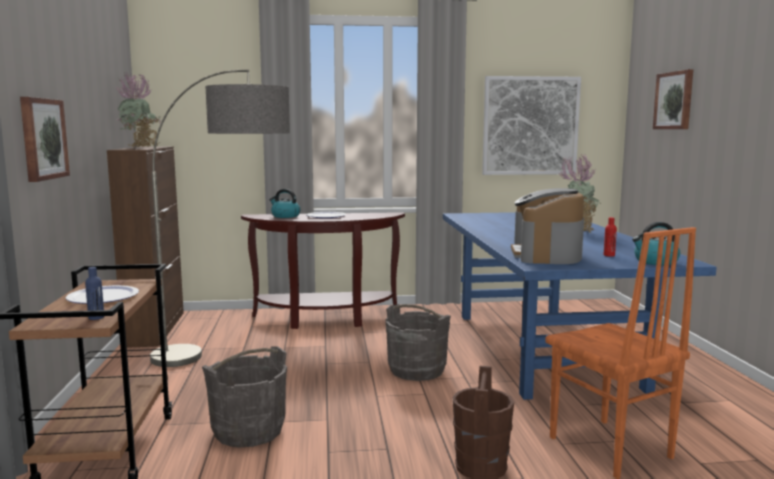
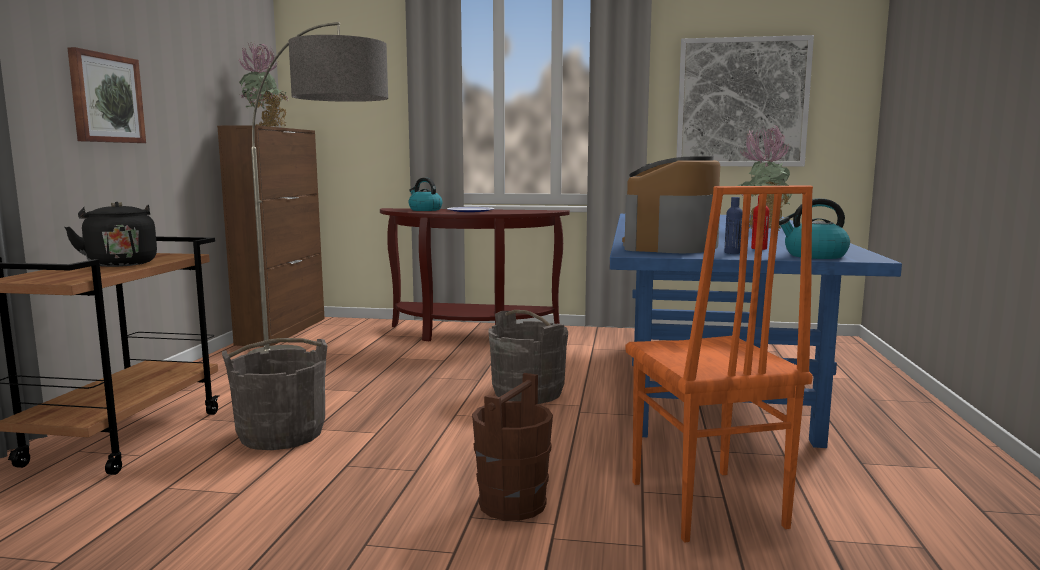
camera: 15 degrees right, 0 degrees up
plate [65,285,139,304] -> black kettle [64,202,157,267]
blue bottle [85,267,104,320] -> blue bottle moved to [724,197,743,254]
picture [653,69,693,129] -> none

